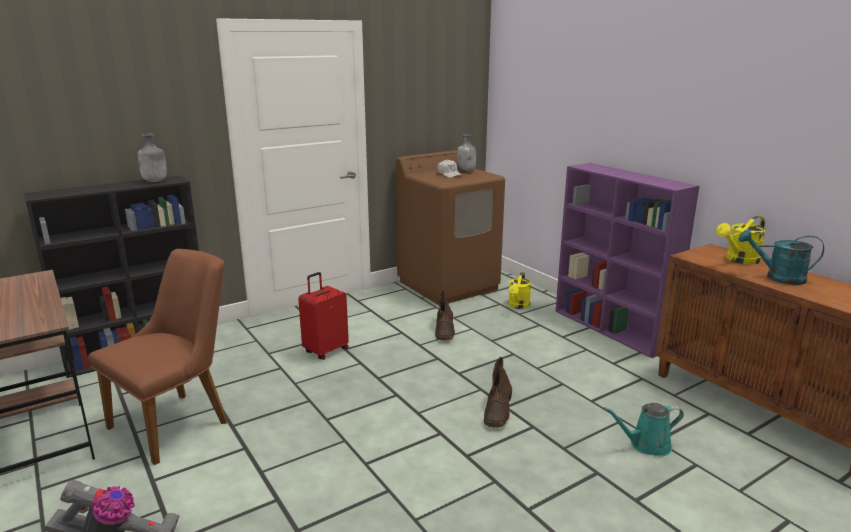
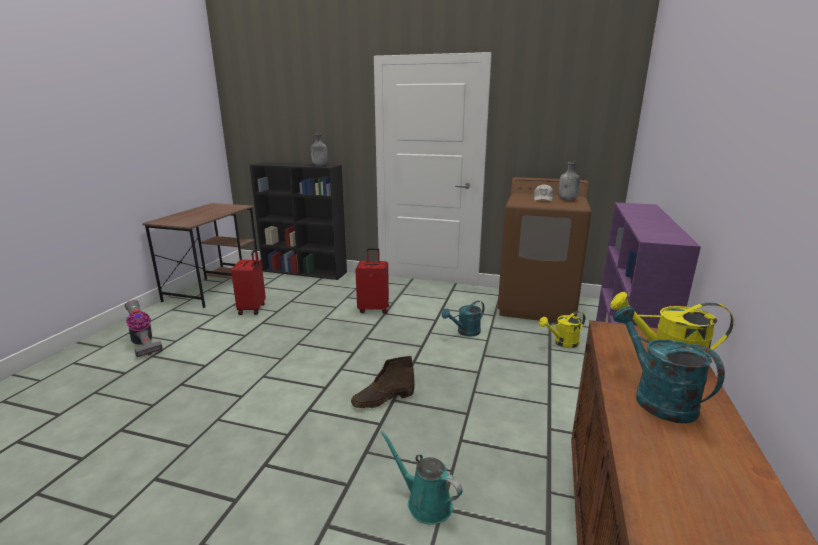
camera: 50 degrees right, 0 degrees up
brown chair [88,249,227,465] -> red suitcase [231,249,266,315]
brown boot [435,290,455,341] -> turquoise watering can [442,301,485,337]

